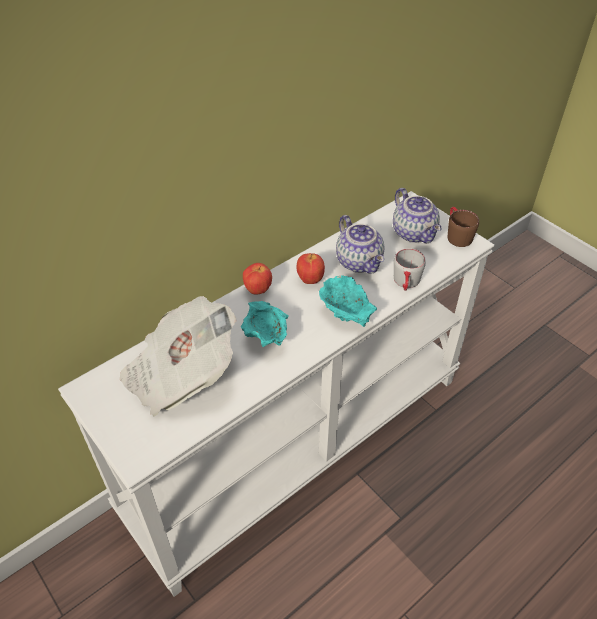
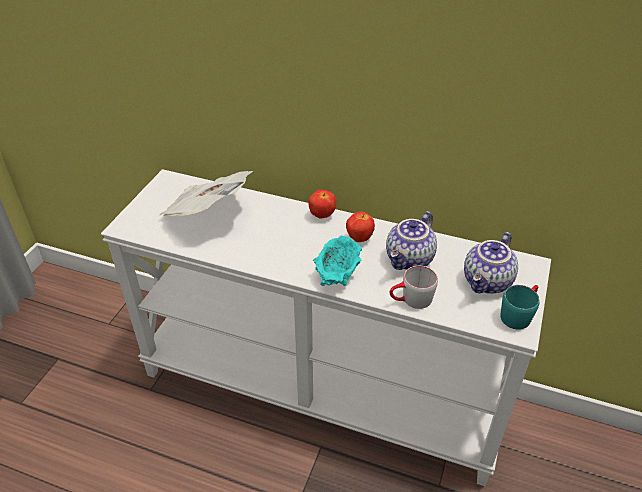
camera: 60 degrees right, 5 degrees down
turquoise bowl [241,301,289,347] -> none
brown mug [448,207,479,247] -> turquoise mug [500,285,540,330]

